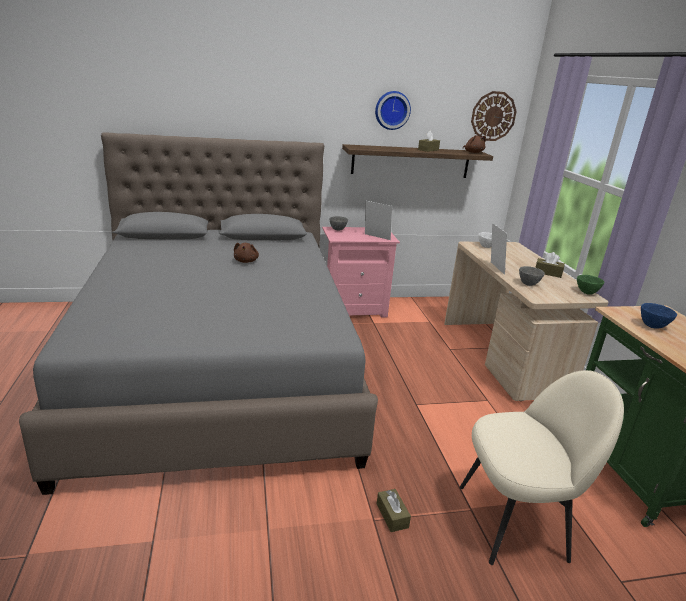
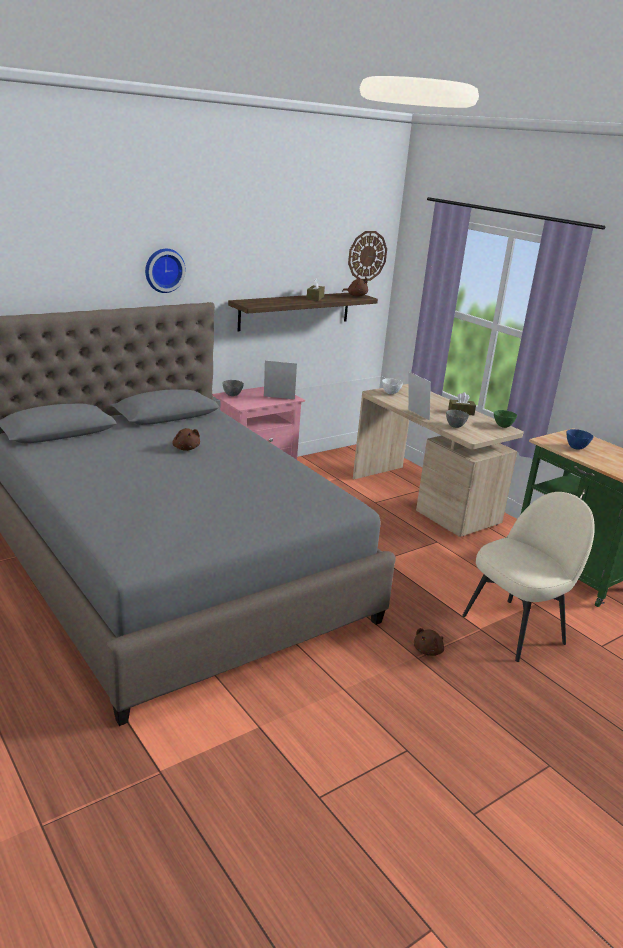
camera: 25 degrees left, 0 degrees up
wall clock [375,91,411,130] -> wall clock moved to [145,249,186,293]
brown tissue box [377,489,411,532] -> brown plush toy [414,628,444,656]

